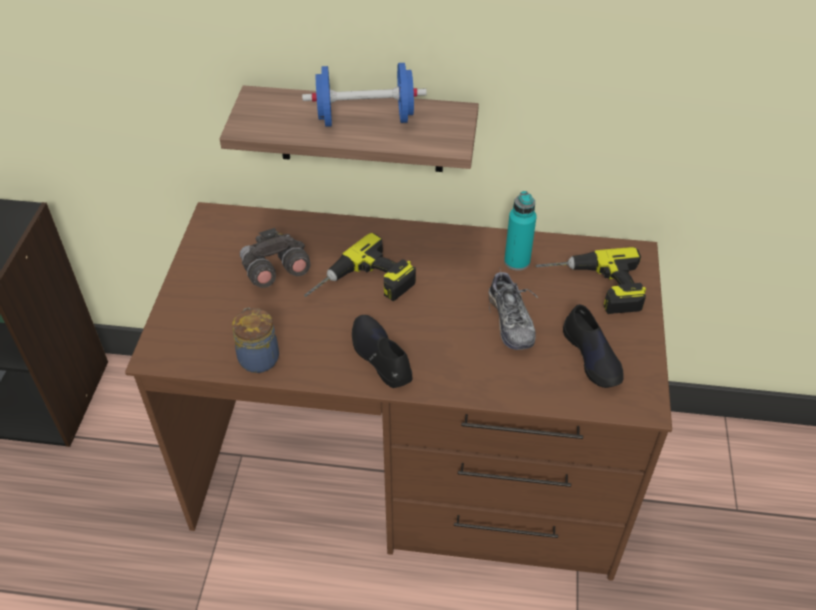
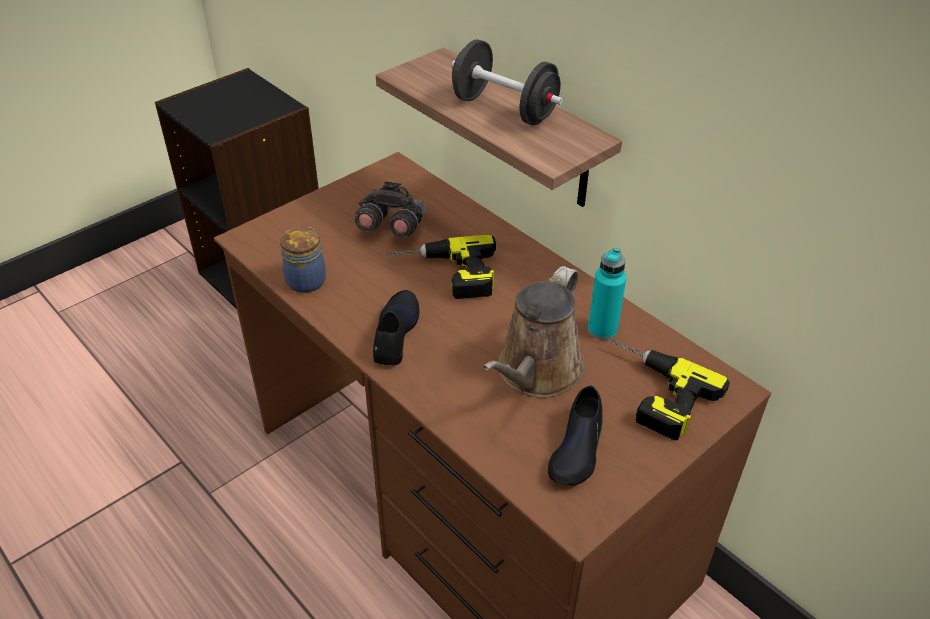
camera: 40 degrees right, 5 degrees down
blue dumbbell [302,63,427,127] -> black dumbbell [451,39,563,125]
shoe [488,267,539,350] -> brown watering can [482,266,584,398]

